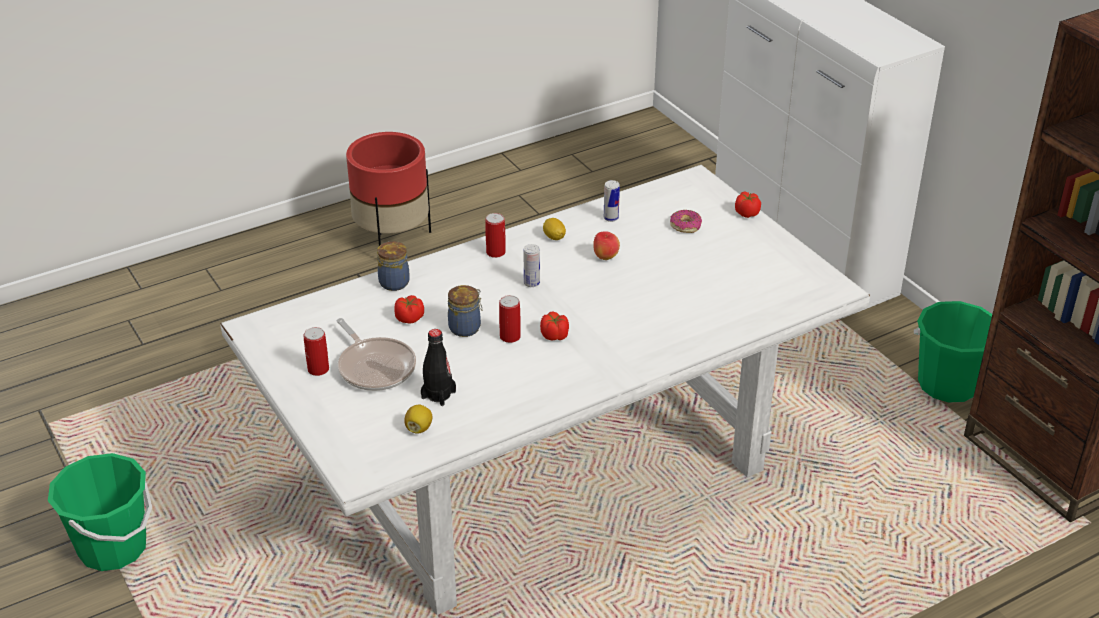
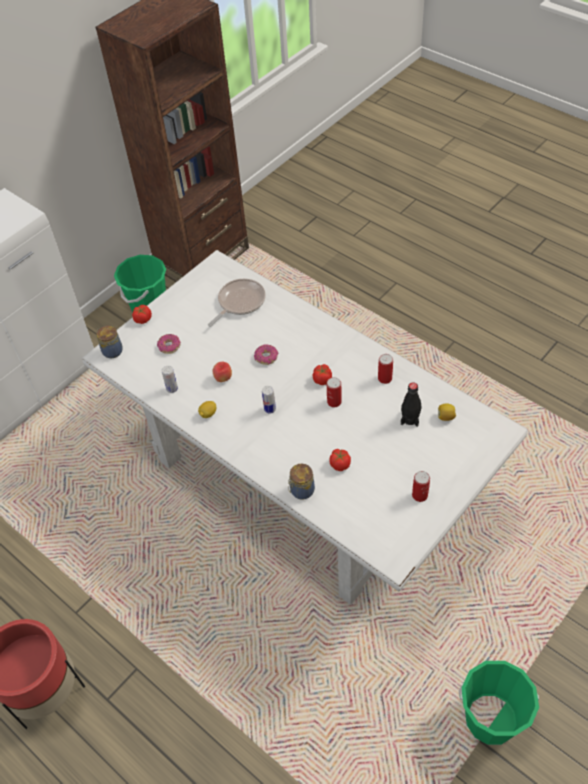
camera: 105 degrees left, 15 degrees up
frying pan [336,318,416,391] -> frying pan moved to [208,279,266,327]
jar [448,285,482,337] -> jar moved to [97,325,123,358]
can [485,213,506,258] -> can moved to [378,354,393,384]
none -> donut [254,344,278,365]

